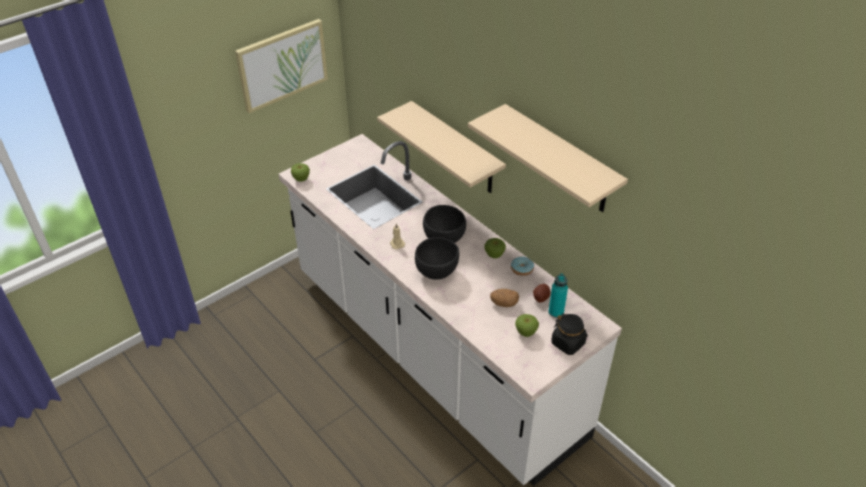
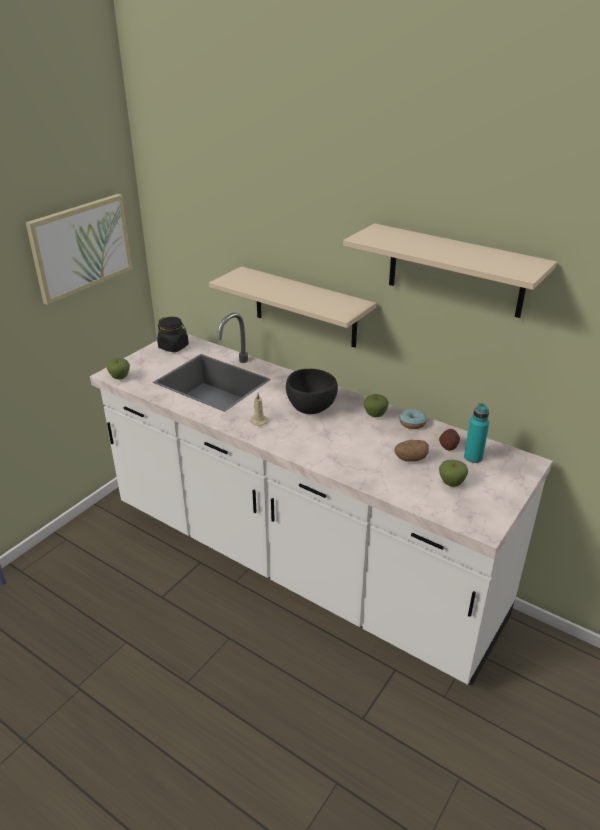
camera: 15 degrees left, 10 degrees down
black bowl [415,237,459,280] -> none
black jar [551,314,588,355] -> black jar moved to [157,317,189,352]

